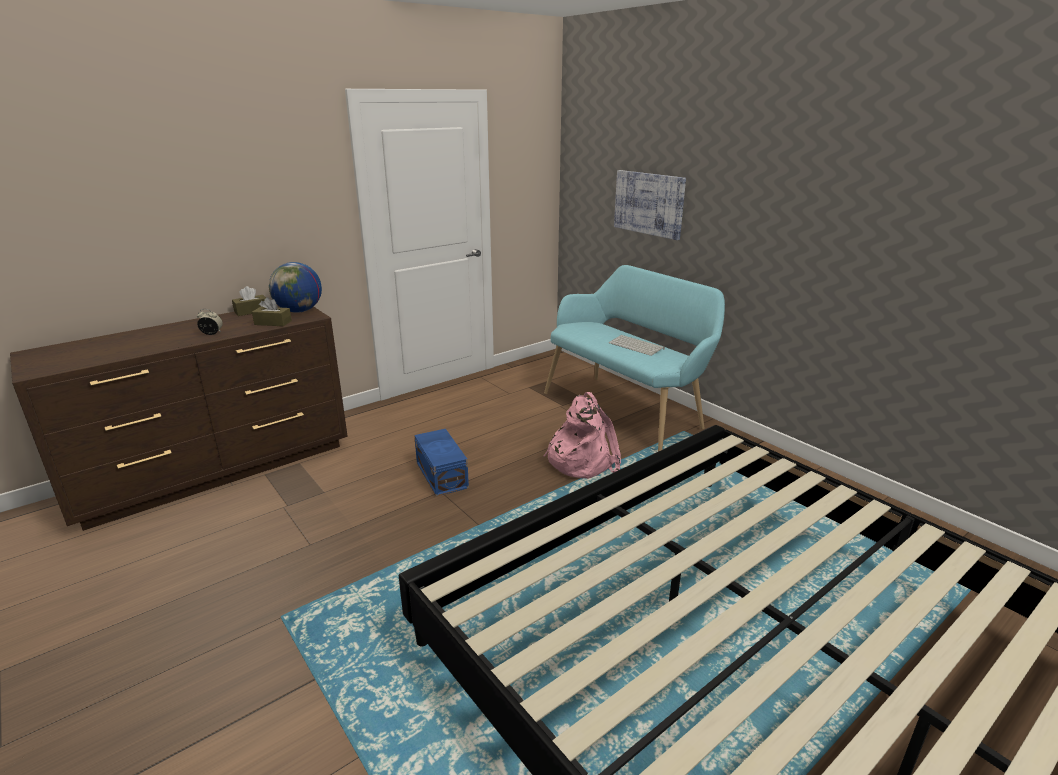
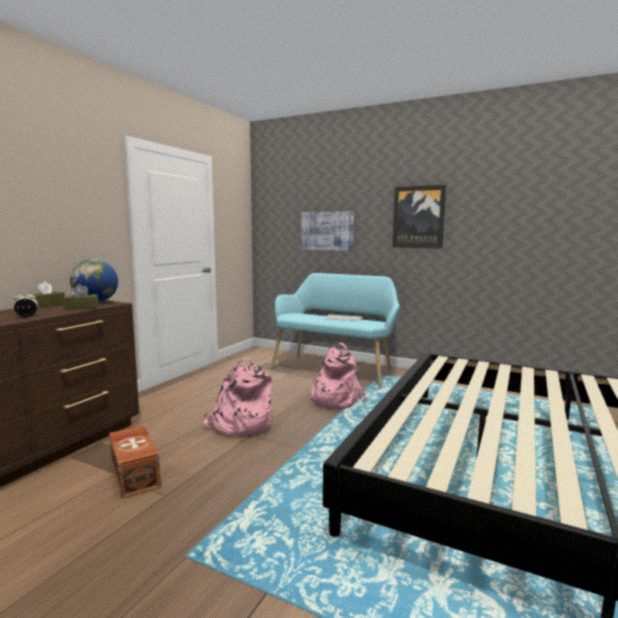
camera: 25 degrees left, 15 degrees down
blue storage box [414,429,469,496] -> pink backpack [203,358,272,437]
none -> brown storage box [109,425,161,499]
none -> picture [392,185,446,248]

